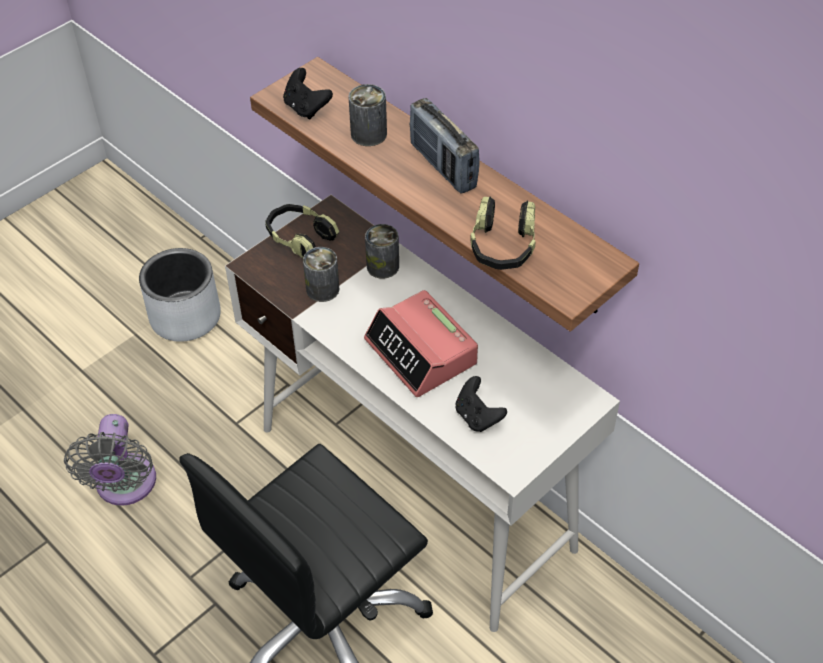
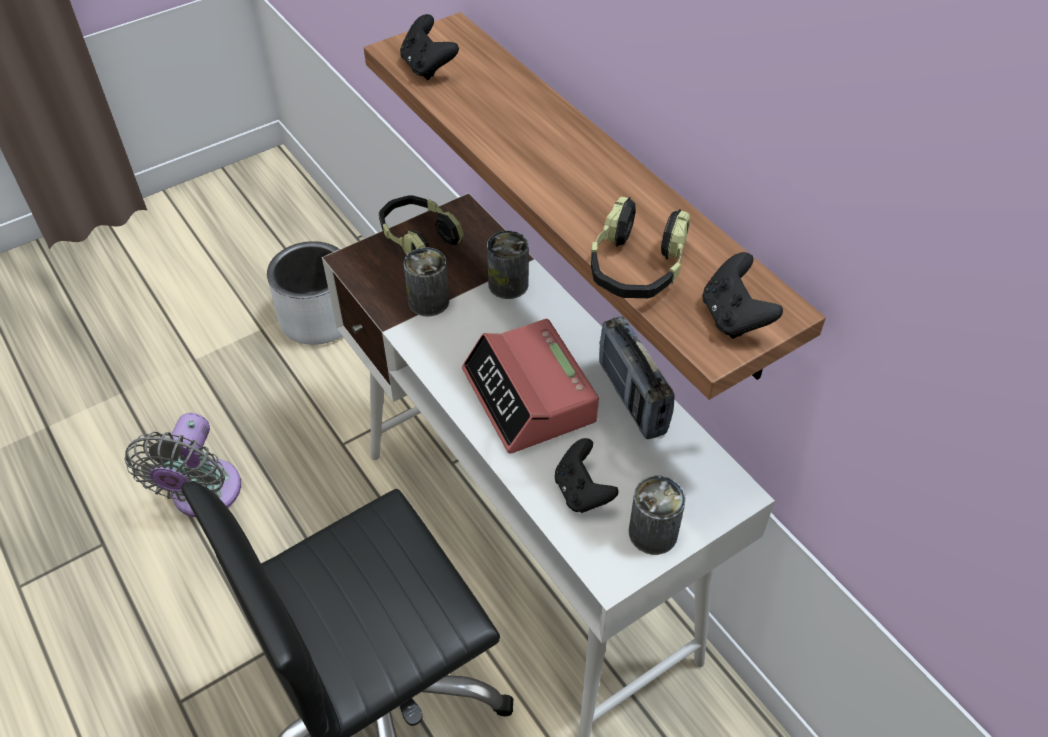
camera: 10 degrees right, 0 degrees up
can [349,84,387,146] -> can moved to [629,476,686,555]
radio [410,98,480,193] -> radio moved to [599,316,675,439]
none -> black game controller [703,252,783,339]

